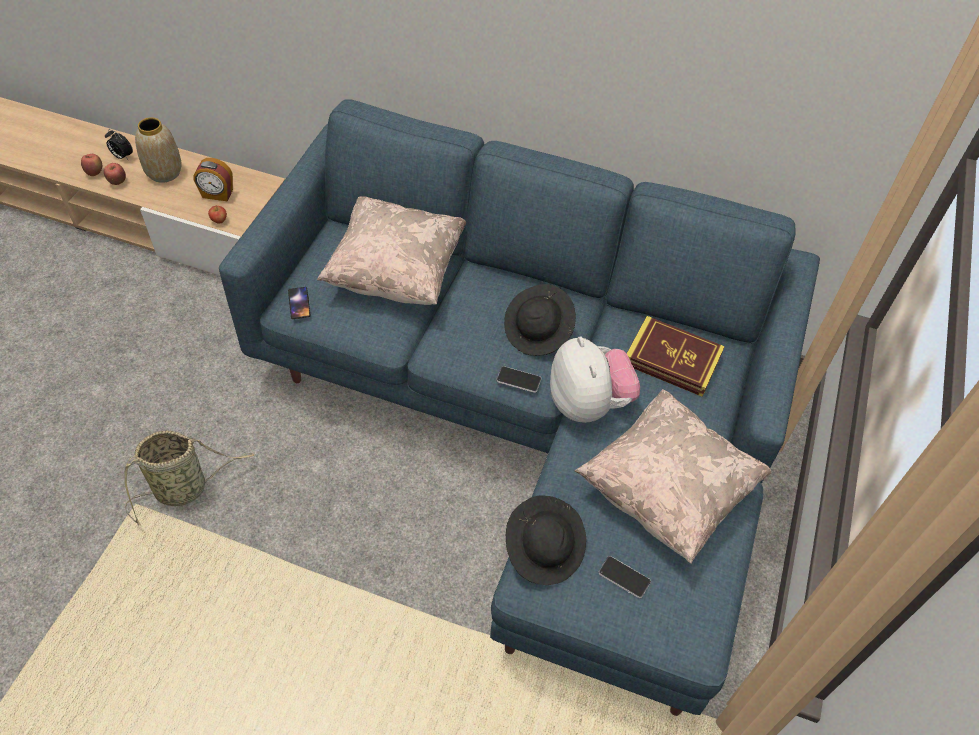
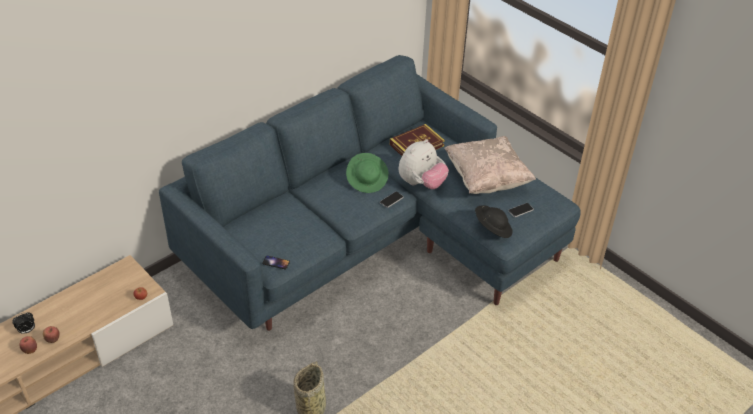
camera: 60 degrees left, 10 degrees down
vase [135,117,182,183] -> none
alarm clock [193,158,233,201] -> none
beige pillow [317,196,466,305] -> none
black hat [504,284,576,356] -> green hat [346,153,389,193]
plush toy [550,336,640,423] -> plush toy turned 120 degrees clockwise [399,139,449,189]

